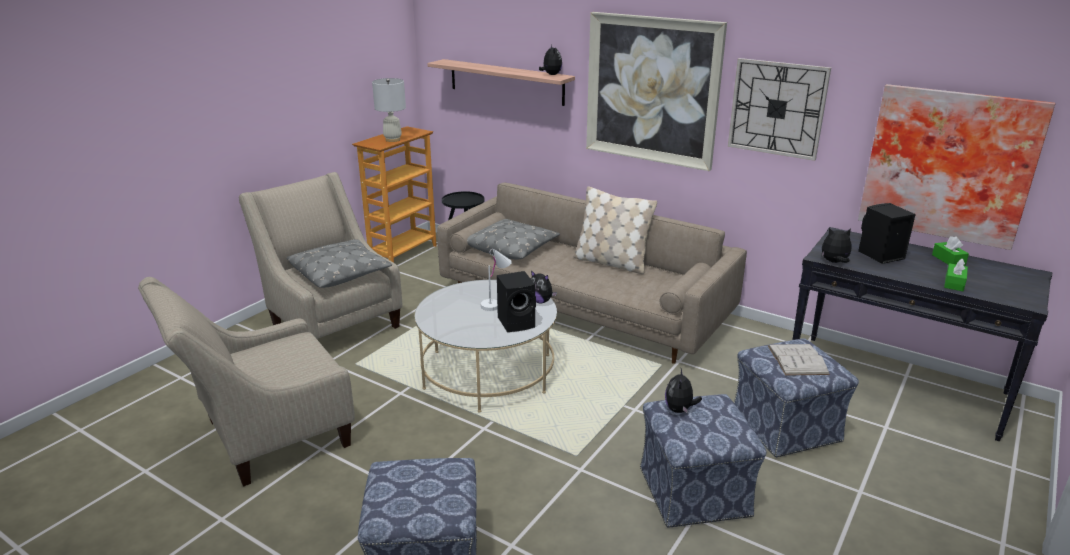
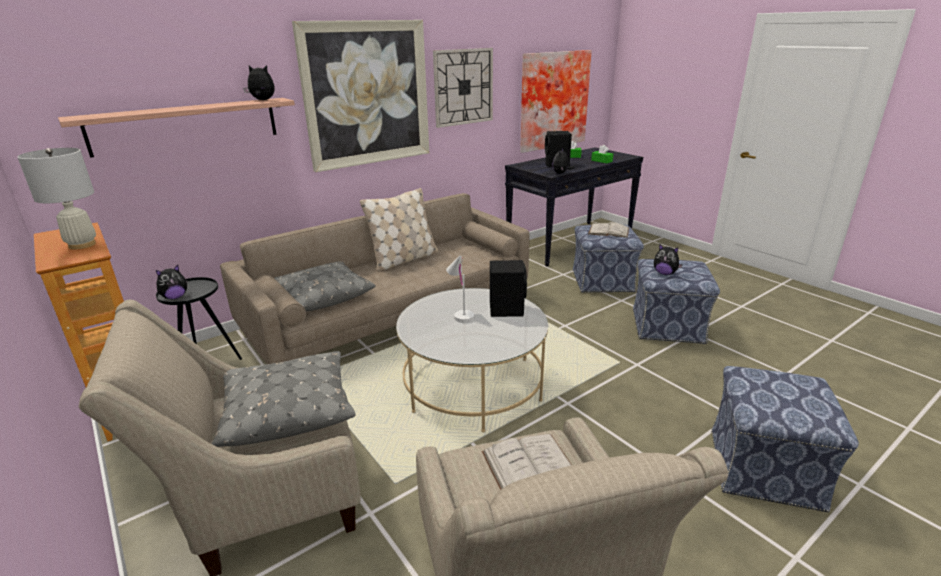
camera: 70 degrees left, 0 degrees up
plush toy [531,271,557,303] -> plush toy moved to [156,265,188,299]
none -> white book [482,434,572,490]

